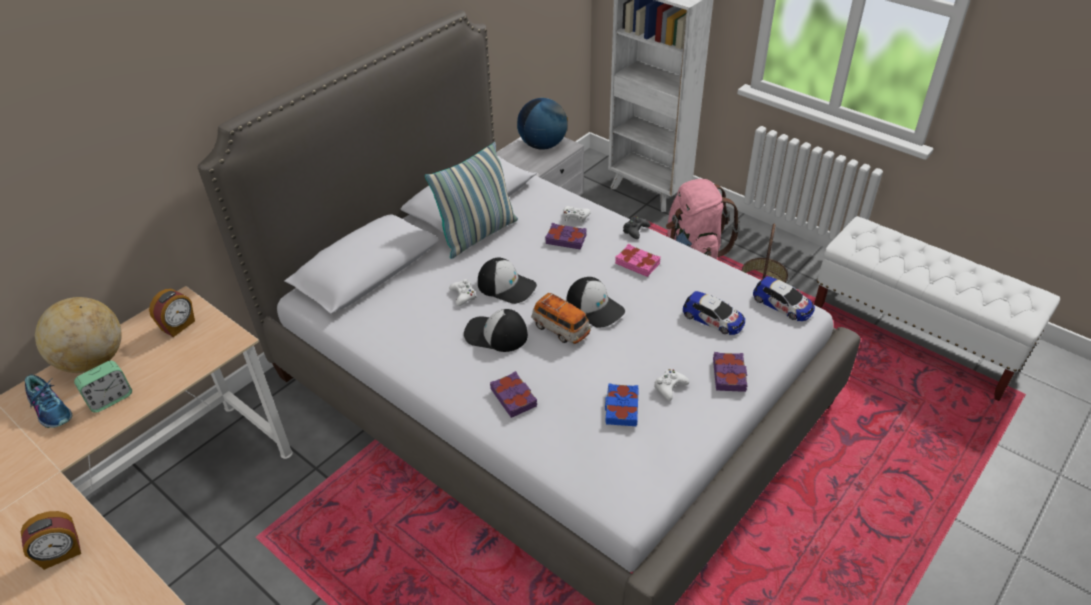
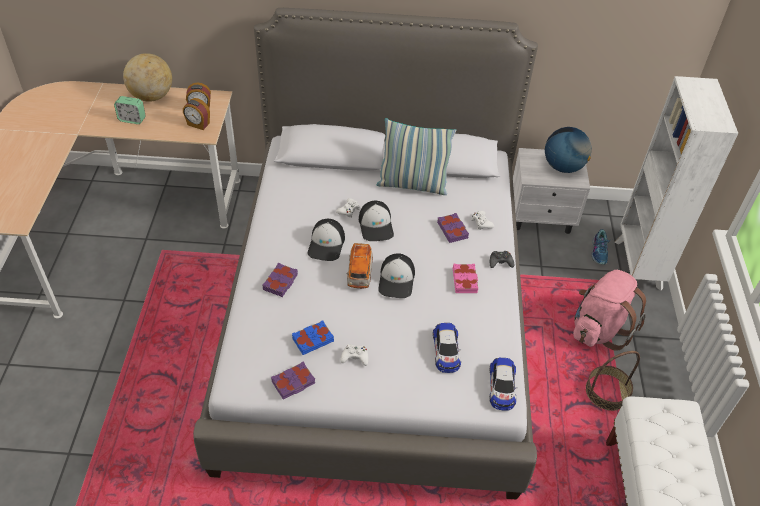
camera: 50 degrees right, 5 degrees up
alarm clock [21,511,81,570] -> alarm clock moved to [183,98,210,130]
shoe [25,374,72,428] -> shoe moved to [591,229,613,265]
cap [464,309,528,352] -> cap turned 150 degrees counterclockwise [307,219,345,261]
purple book [713,352,747,392] -> purple book moved to [271,361,315,399]

